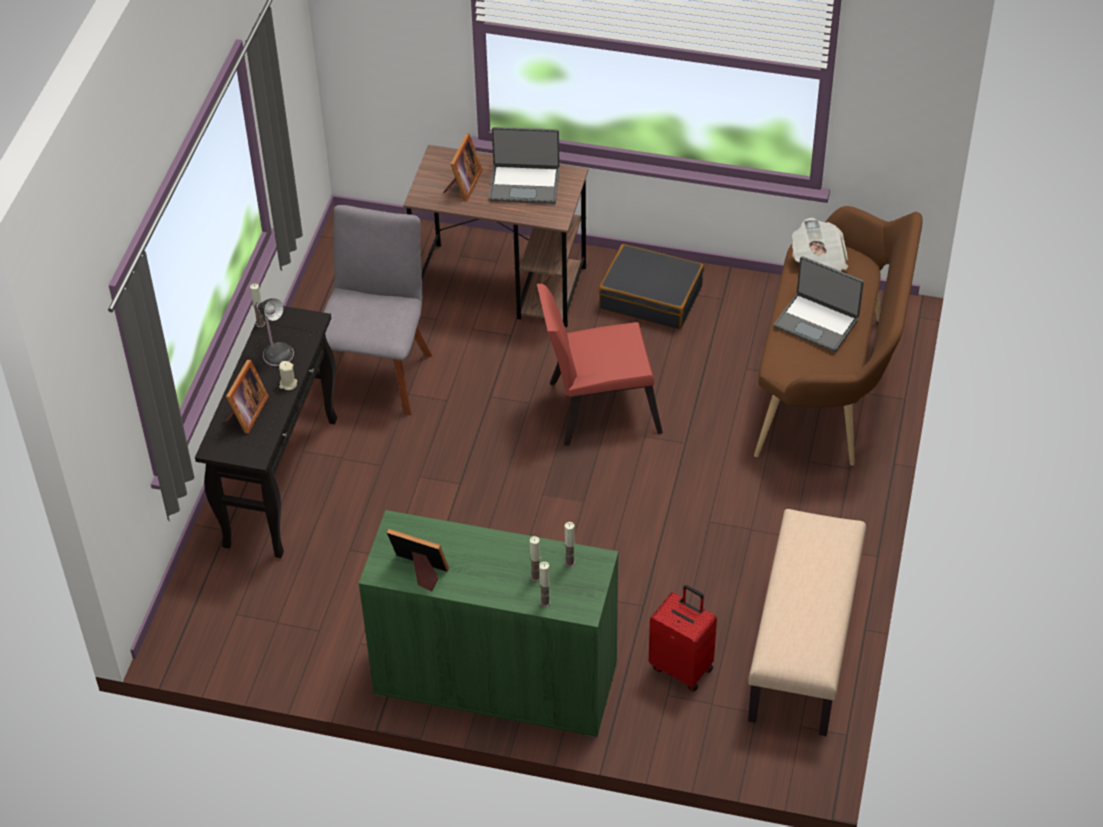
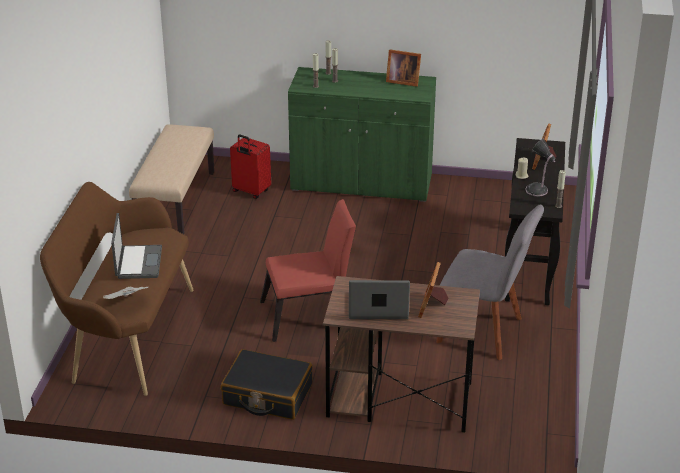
camera: 175 degrees right, 15 degrees down
grey chair [323,205,432,415] -> grey chair turned 75 degrees counterclockwise [436,205,544,360]
laptop [774,256,864,352] -> laptop turned 60 degrees clockwise [111,213,162,279]

